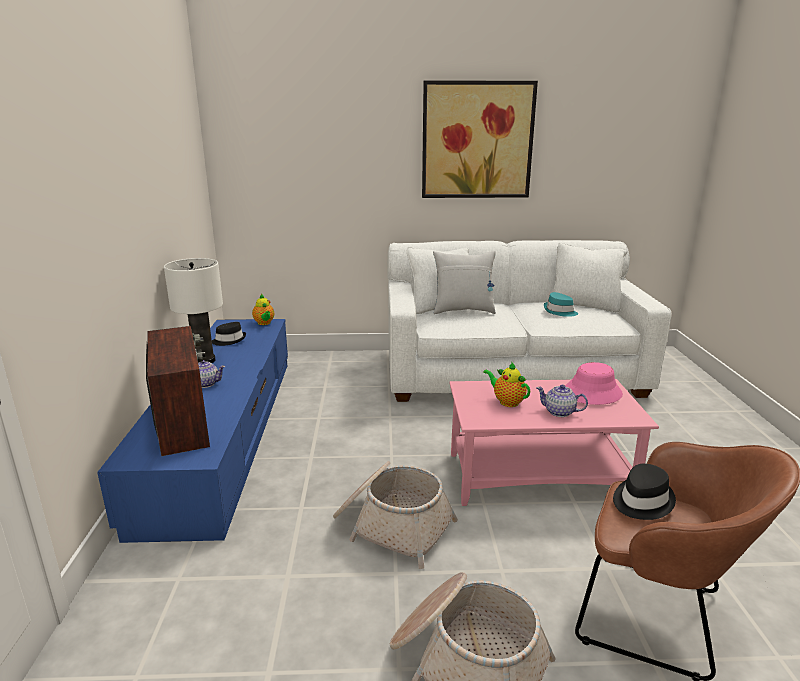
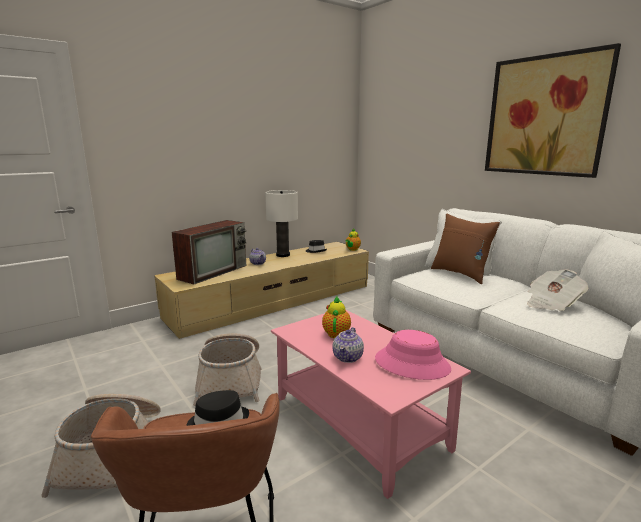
camera: 55 degrees right, 5 degrees down
blue tv stand [97,319,288,543] -> beige tv stand [154,242,369,339]
grey pillow [433,251,496,314] -> brown pillow [431,213,500,284]
teapot [536,385,588,417] -> teapot turned 150 degrees counterclockwise [332,327,364,363]
turquoise hat [544,292,578,317] -> newspaper [527,270,588,311]

